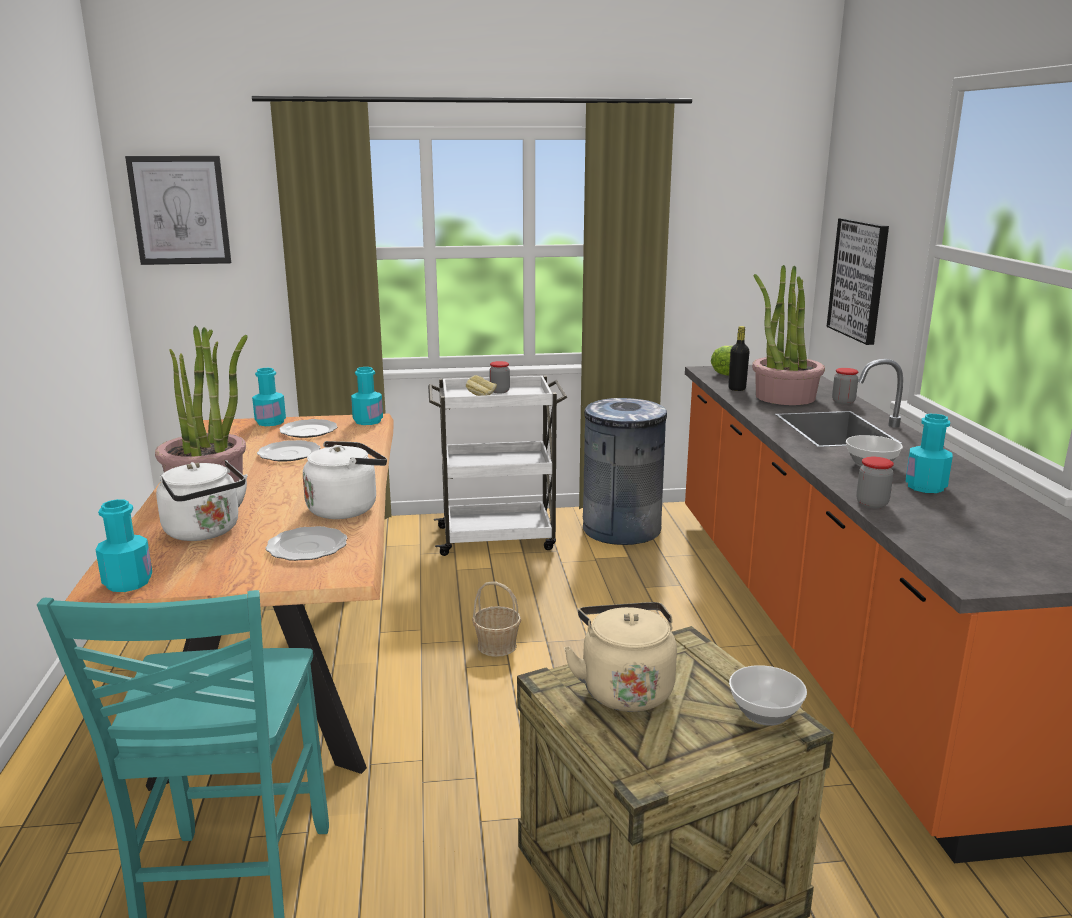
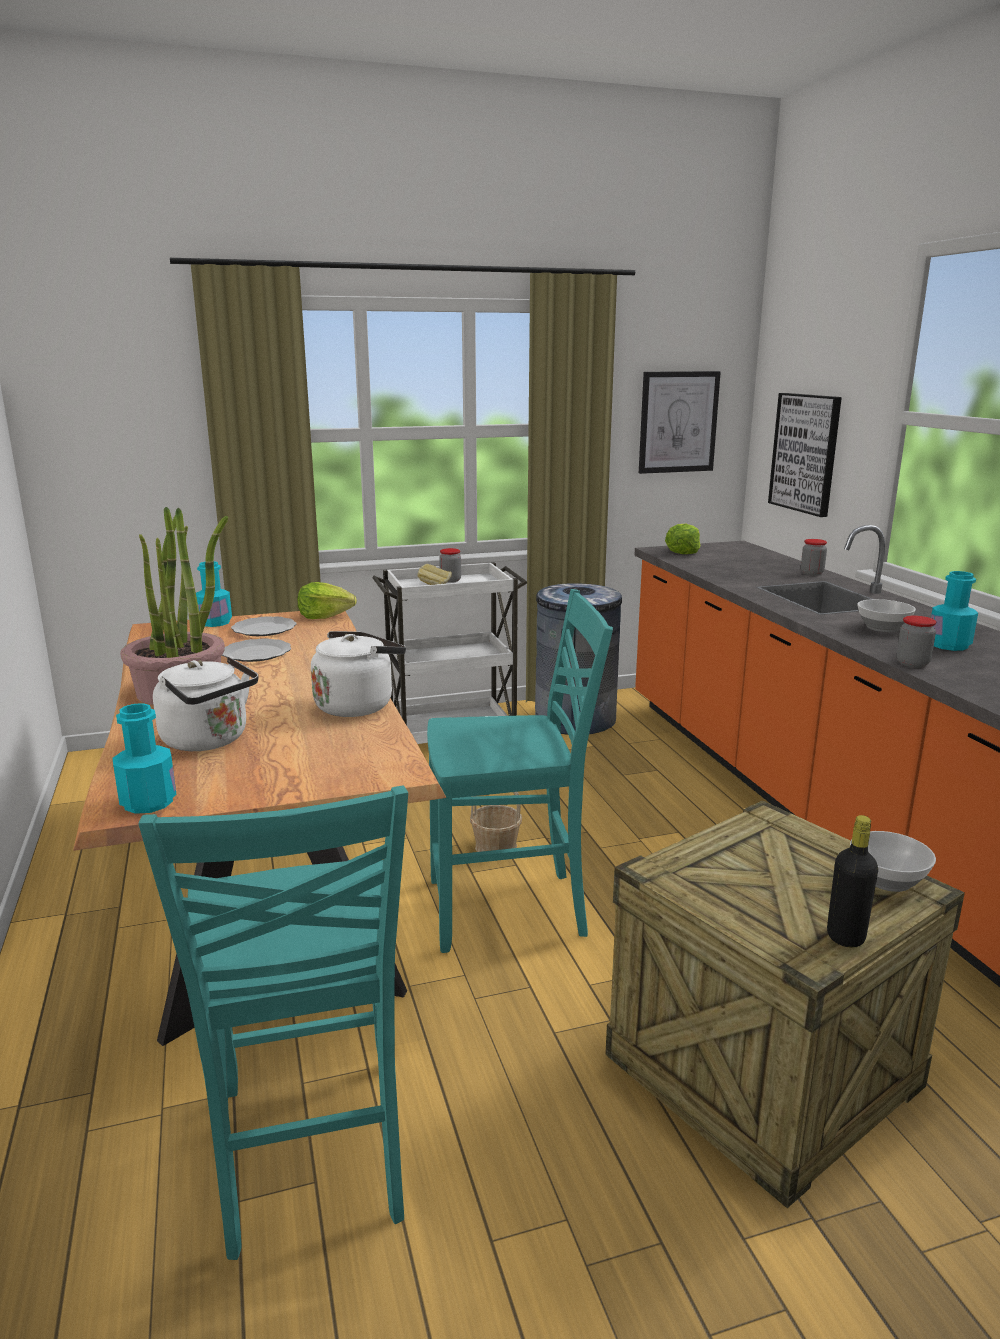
camera: 10 degrees left, 0 degrees up
picture [125,156,231,265] -> picture moved to [639,371,721,474]
plate [266,526,348,561] -> none
turquoise bottle [351,367,383,425] -> lettuce [297,582,357,619]
beige kettle [564,602,677,712] -> none
black bottle [728,326,750,391] -> black bottle moved to [827,815,878,948]
potted plant [752,265,825,405] -> none
none -> turquoise chair [427,589,613,953]

